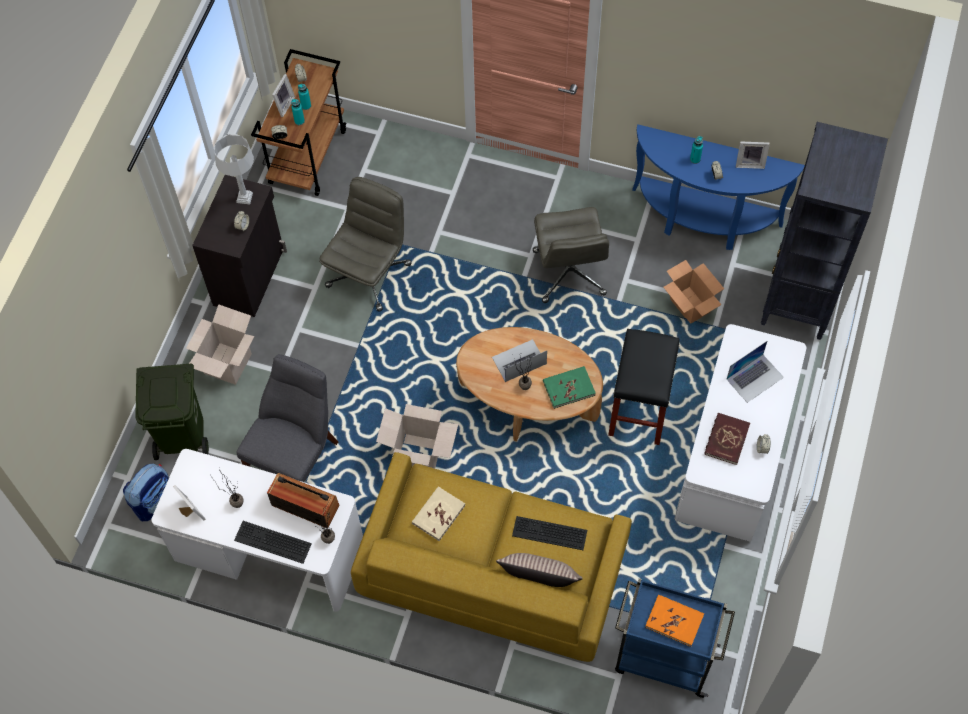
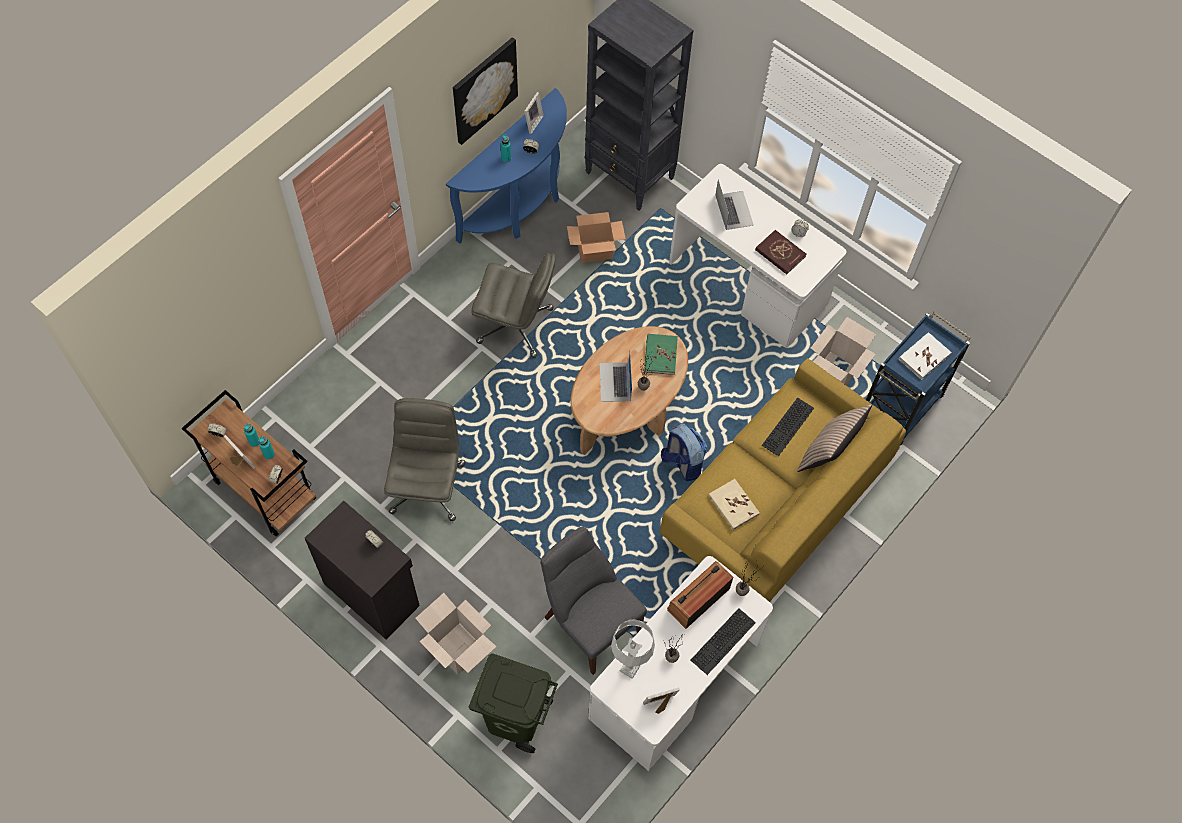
camera: 70 degrees left, 0 degrees up
backpack [123,464,169,521] -> backpack moved to [661,424,707,481]
grey table lamp [214,134,254,204] -> grey table lamp moved to [611,620,655,679]
grey office chair [319,177,412,312] -> grey office chair turned 45 degrees clockwise [384,398,465,521]
cardboard box [376,404,458,469] -> cardboard box moved to [811,317,876,386]
black stool [608,329,680,445] -> none
orange book [645,594,704,647] -> white book [899,332,952,380]
none -> picture [453,37,518,145]

